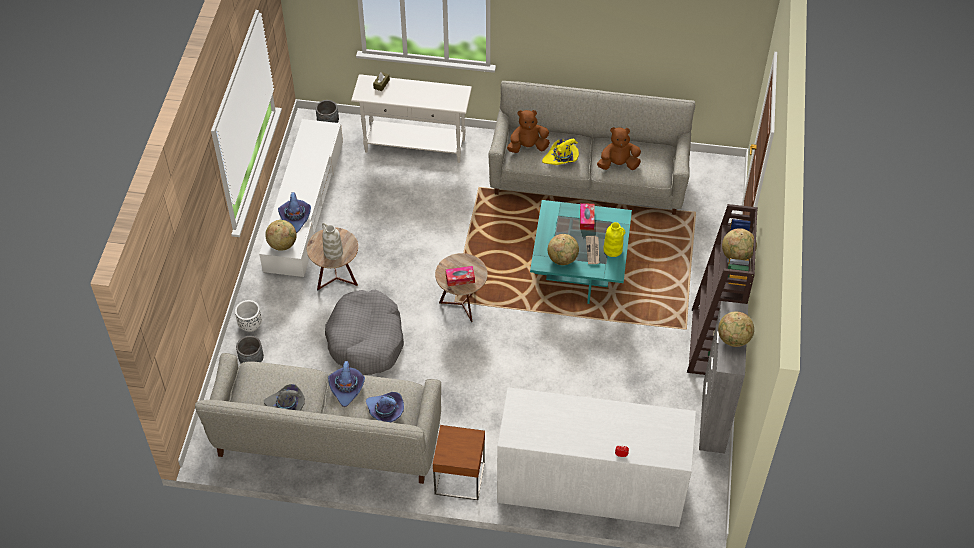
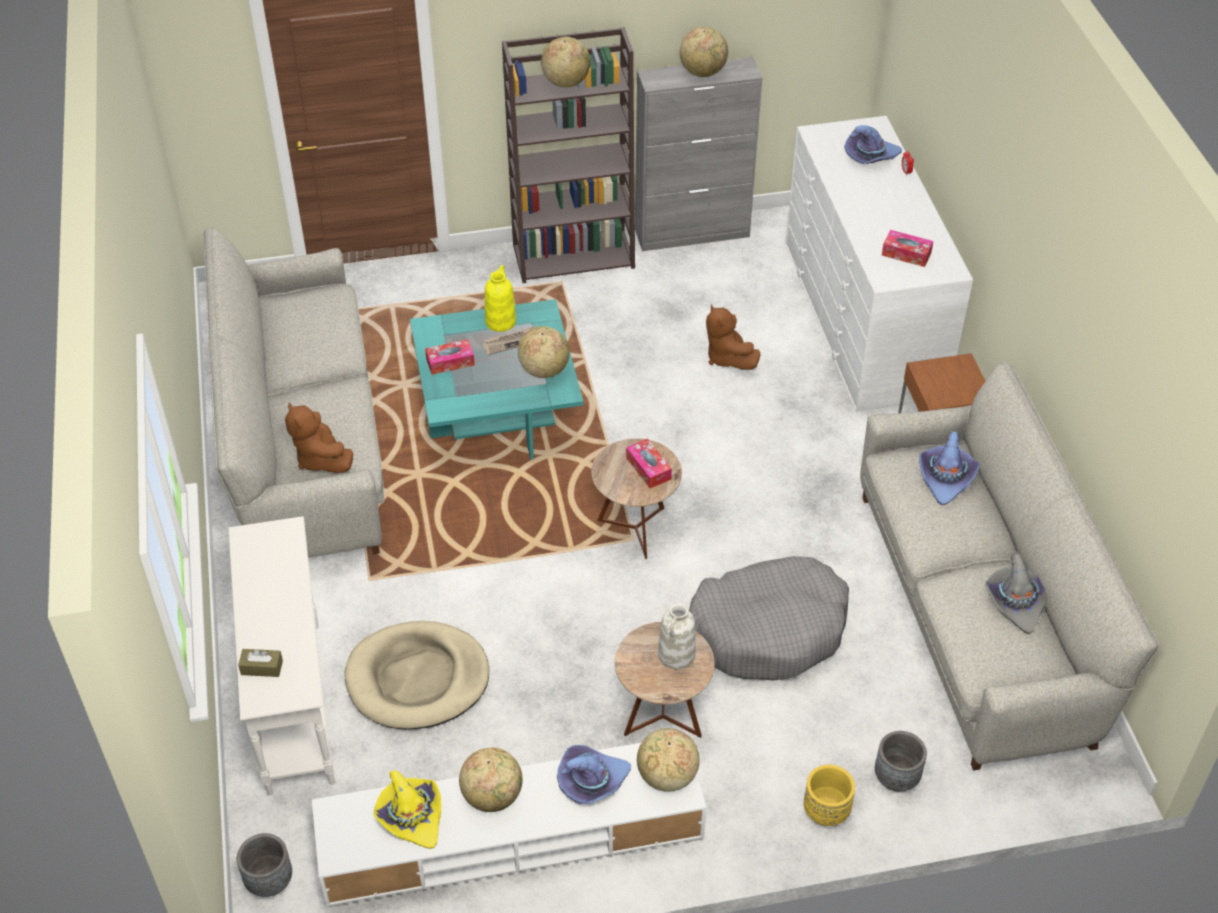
camera: 110 degrees left, 5 degrees down
white planter [235,300,262,332] -> yellow planter [804,765,855,826]
purple hat [328,361,365,407] -> purple hat moved to [844,125,902,164]
yellow hat [542,139,579,165] -> yellow hat moved to [374,770,441,849]
brown plush toy [597,127,641,170] -> brown plush toy moved to [706,304,761,370]
none -> beige dog bed [345,621,489,729]
none -> globe [459,748,522,812]
none -> tissue box [882,230,933,267]

